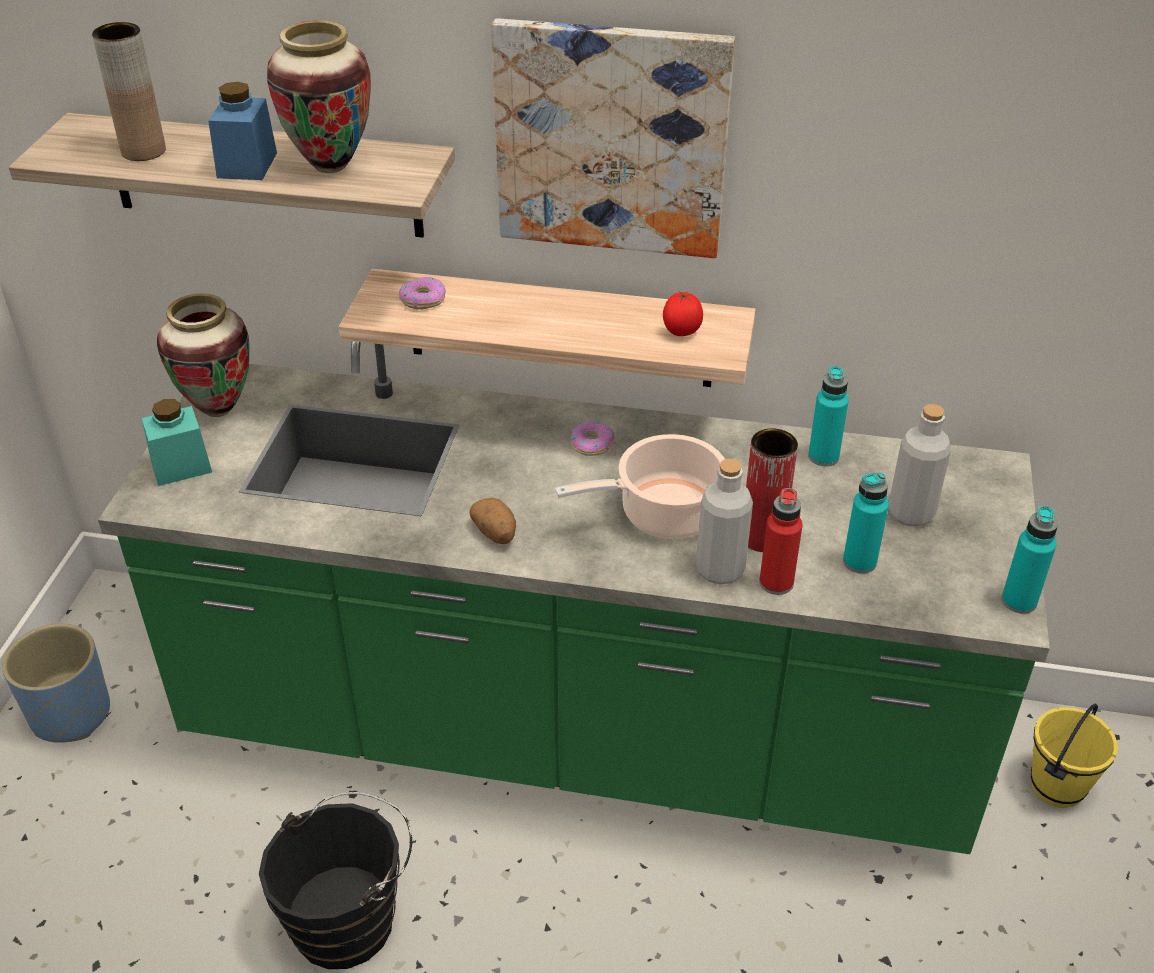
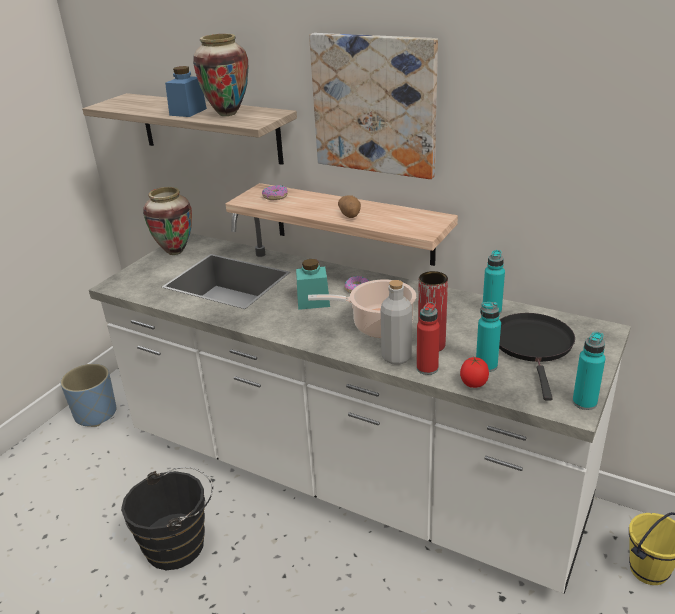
camera: 20 degrees right, 10 degrees down
brown vase [92,22,166,161] -> none
green counter [98,341,1050,854] -> white counter [89,213,631,594]
turquoise jar [142,399,212,486] -> turquoise jar moved to [296,259,330,310]
potato [469,498,516,544] -> potato moved to [338,195,361,218]
tomato [663,291,703,336] -> tomato moved to [460,357,489,388]
grey bottle [889,404,951,527] -> black frying pan [499,313,575,401]

